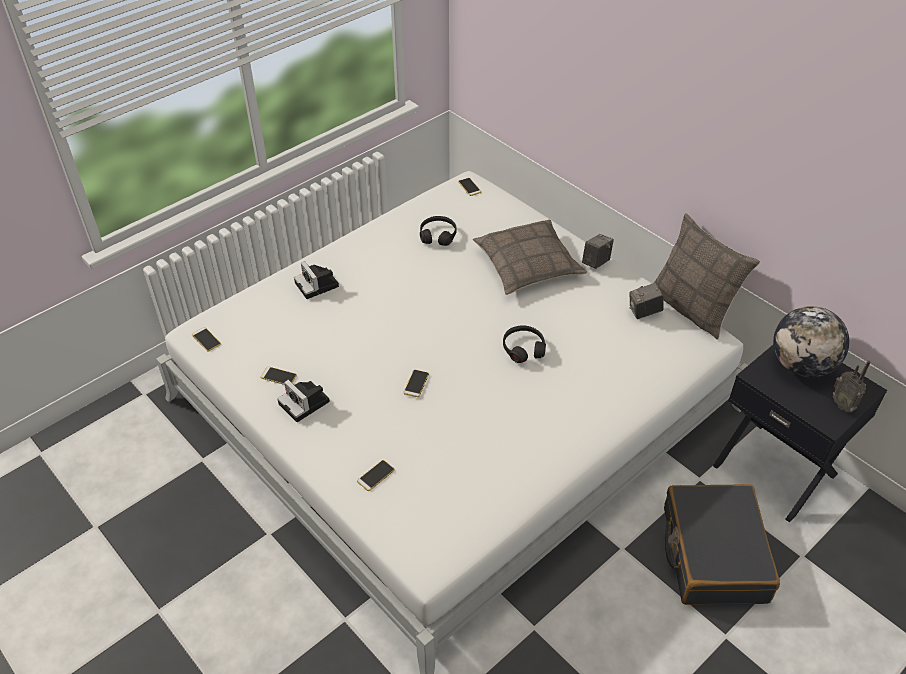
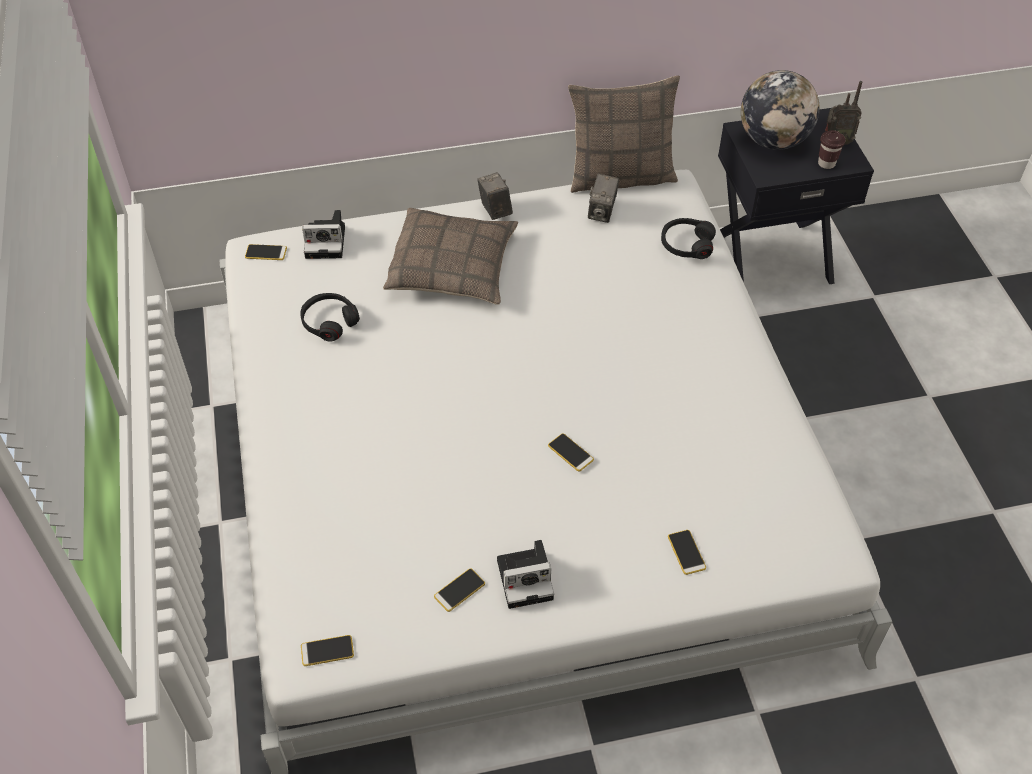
camera: 60 degrees left, 5 degrees up
camera [294,261,339,299] -> camera moved to [302,210,345,259]
black headphones [503,325,546,363] -> black headphones moved to [661,218,716,259]
black suitcase [664,484,780,605] -> none
none -> brown cup [818,130,845,169]

